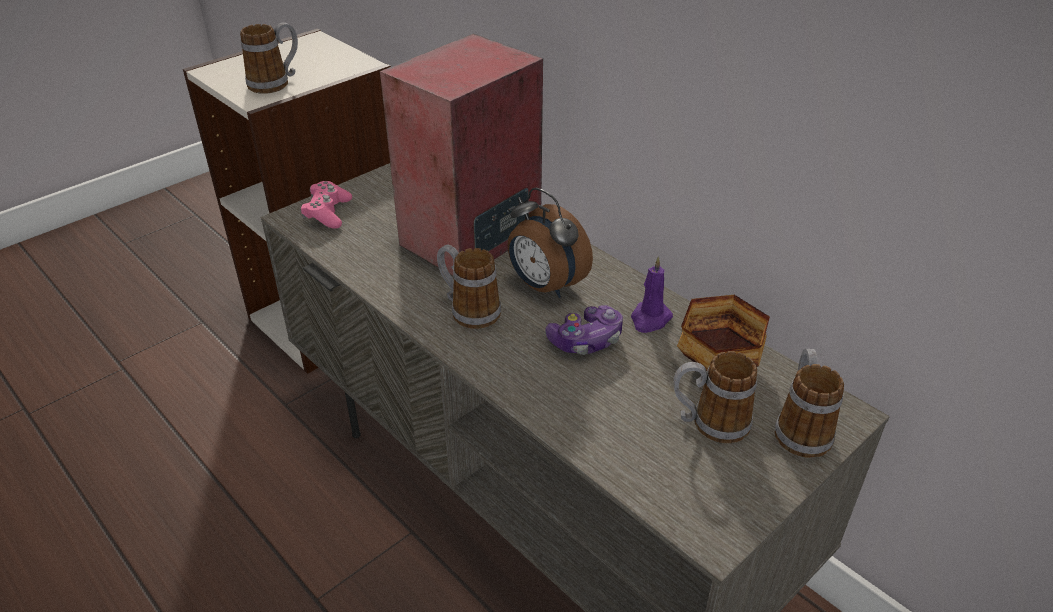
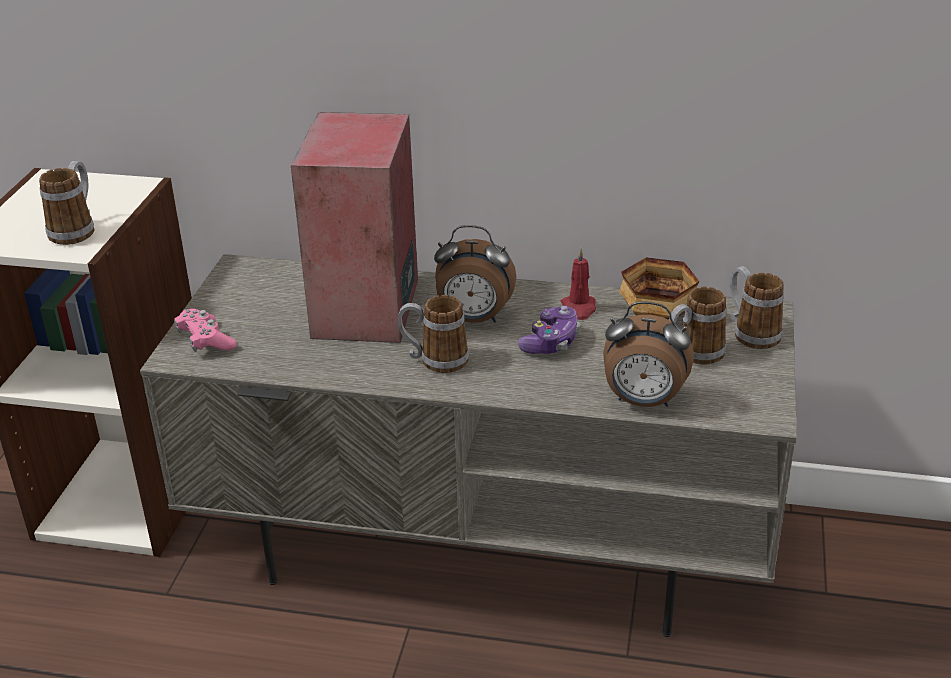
camera: 35 degrees left, 5 degrees down
purple candle [631,256,673,333] -> red candle [561,248,596,320]
none -> alarm clock [603,301,694,407]

